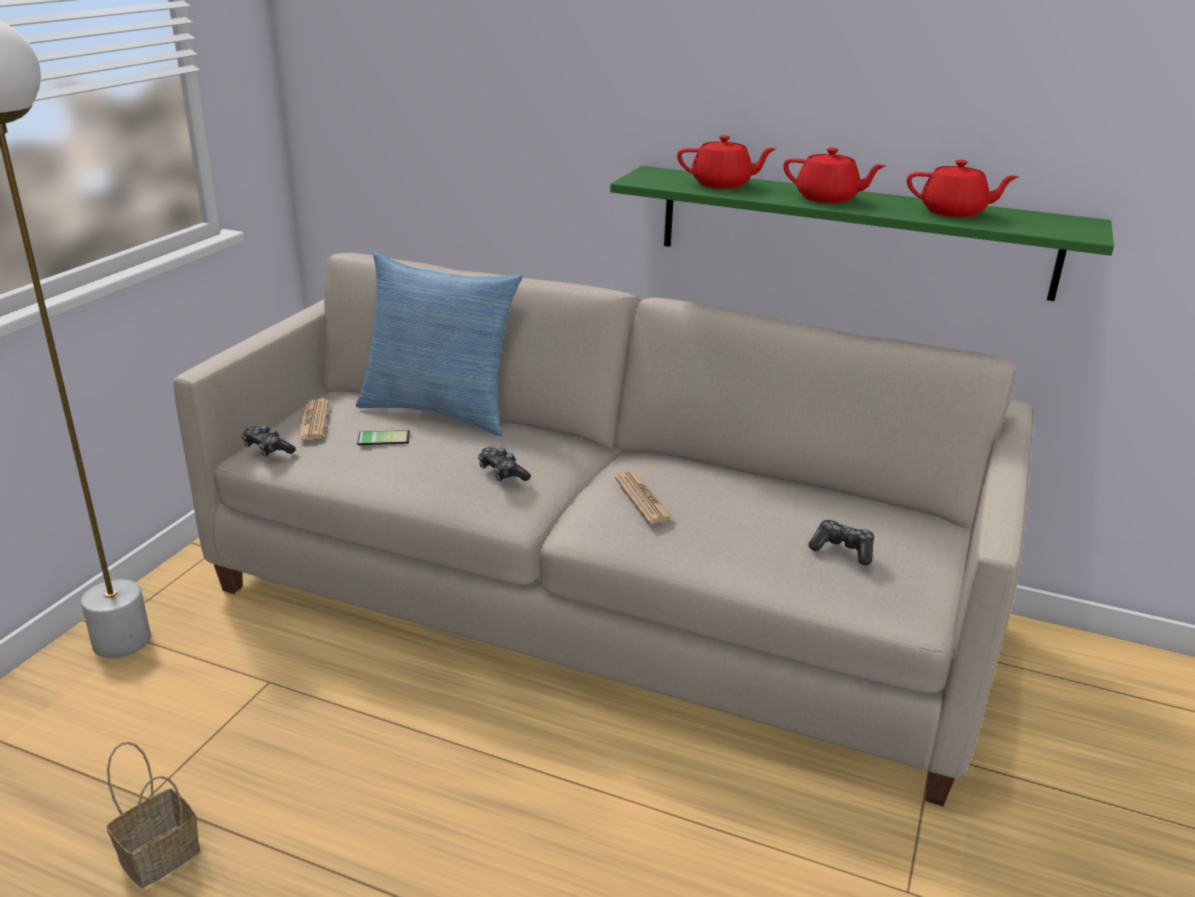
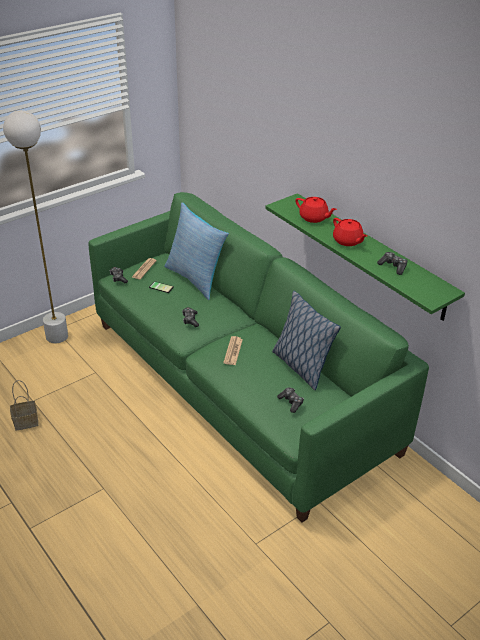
camera: 30 degrees right, 10 degrees up
beige sofa [173,253,1034,806] -> green sofa [88,192,429,523]
red teapot [907,160,1020,217] -> game controller [377,252,408,275]
none -> pillow [272,291,341,390]

